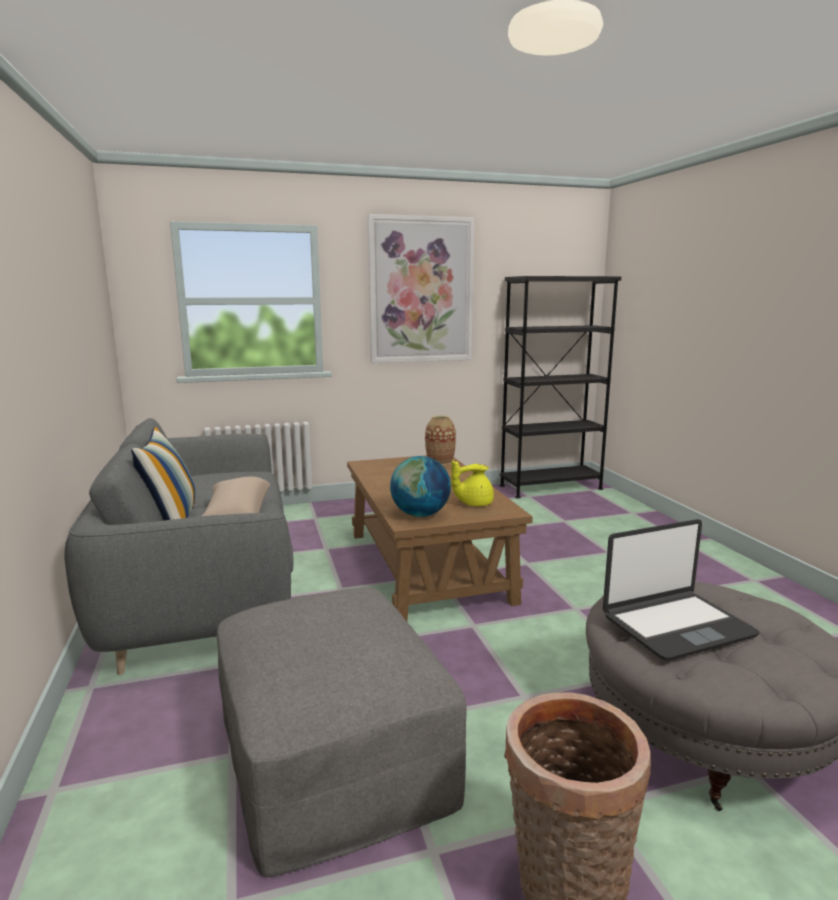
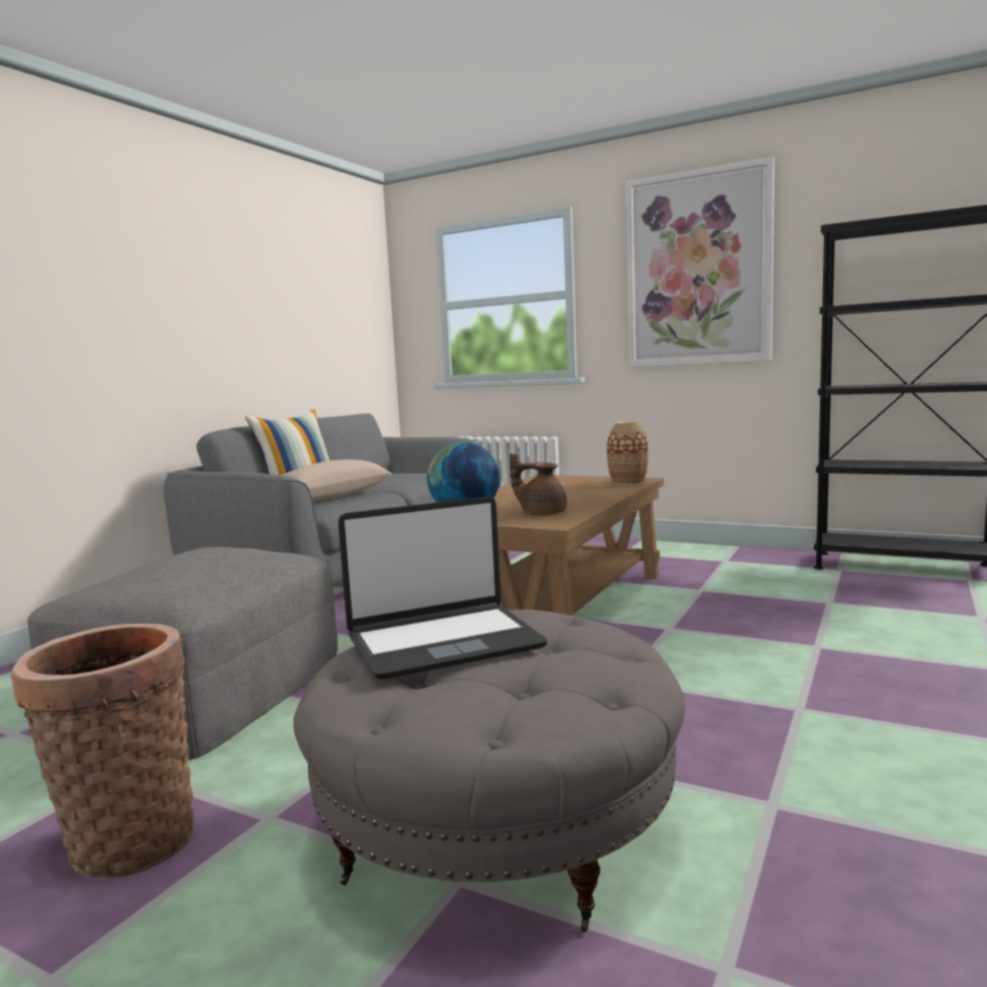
camera: 45 degrees right, 5 degrees down
yellow teapot [451,461,494,506] -> brown teapot [510,453,567,516]
laptop [603,519,760,661] -> laptop turned 45 degrees counterclockwise [338,497,547,680]

